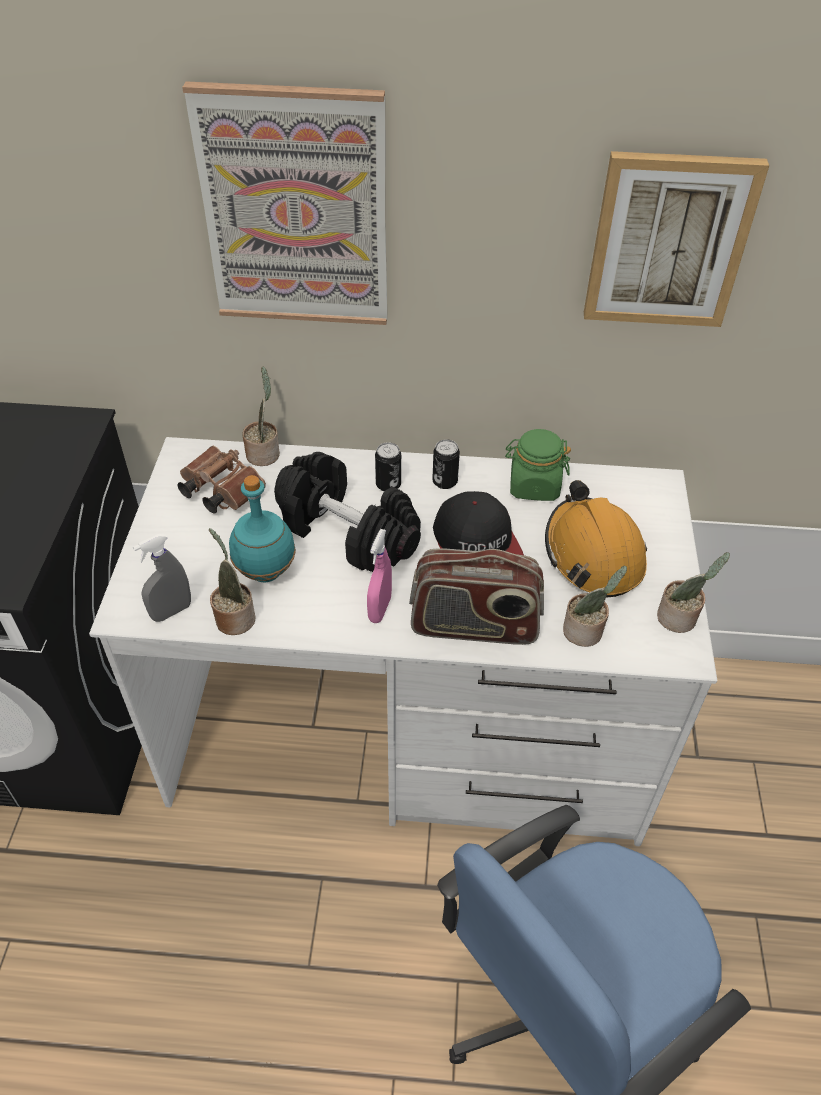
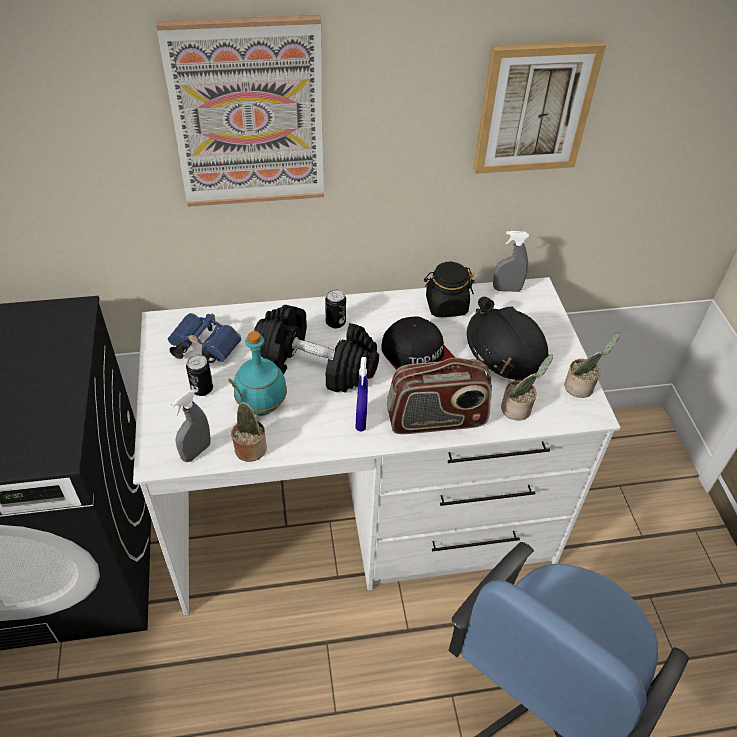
camera: 15 degrees left, 0 degrees up
brown binoculars [177,446,266,513] -> blue binoculars [168,313,241,363]
potted plant [242,367,280,466] -> none
pink spray bottle [367,529,392,623] -> blue spray bottle [355,357,368,431]
can [432,440,460,489] -> can moved to [186,355,213,396]
green jar [505,429,571,501] -> black jar [424,262,474,317]
orange hard hat [545,480,647,598] -> black hard hat [467,296,548,380]
none -> grey spray bottle [493,231,529,292]

